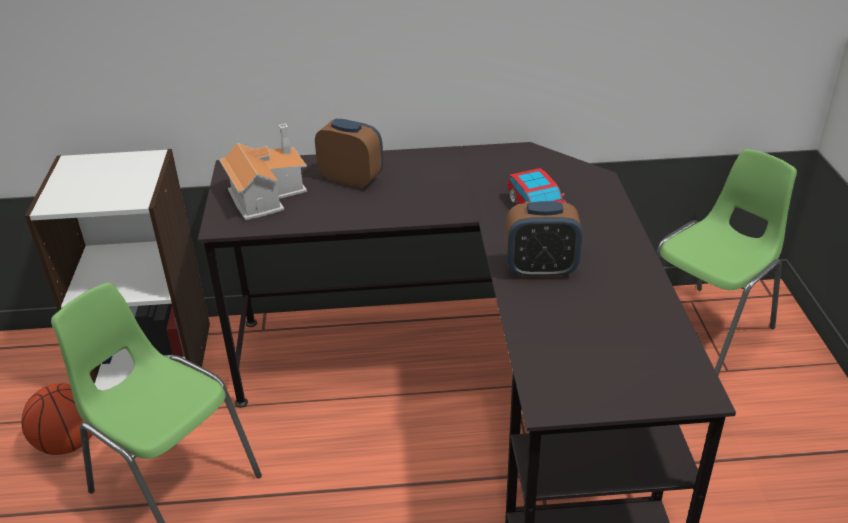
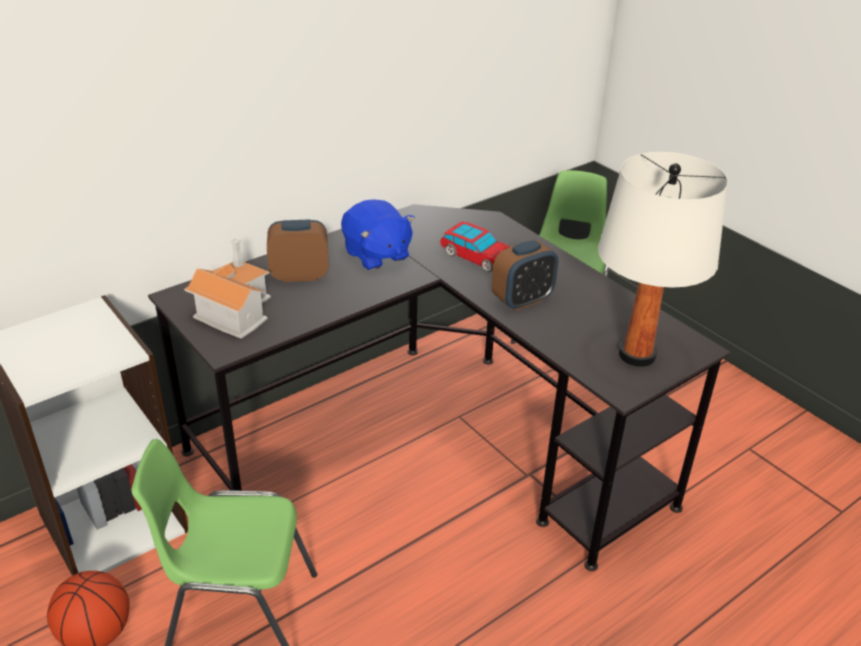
camera: 35 degrees left, 0 degrees up
none -> blue plush toy [341,199,415,270]
none -> white table lamp [598,152,728,367]

